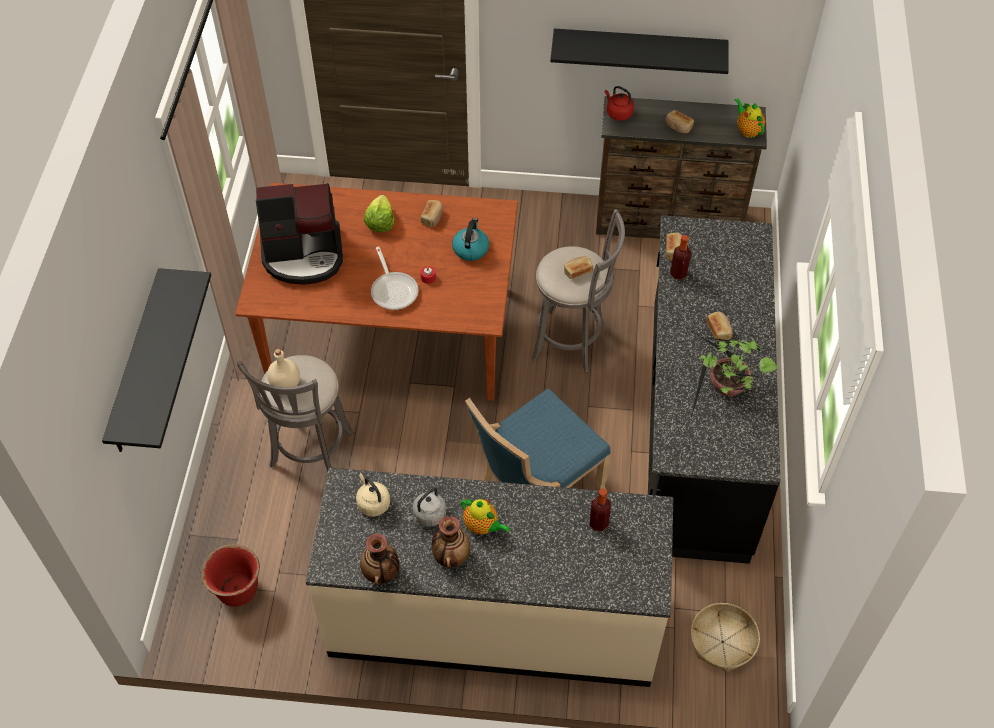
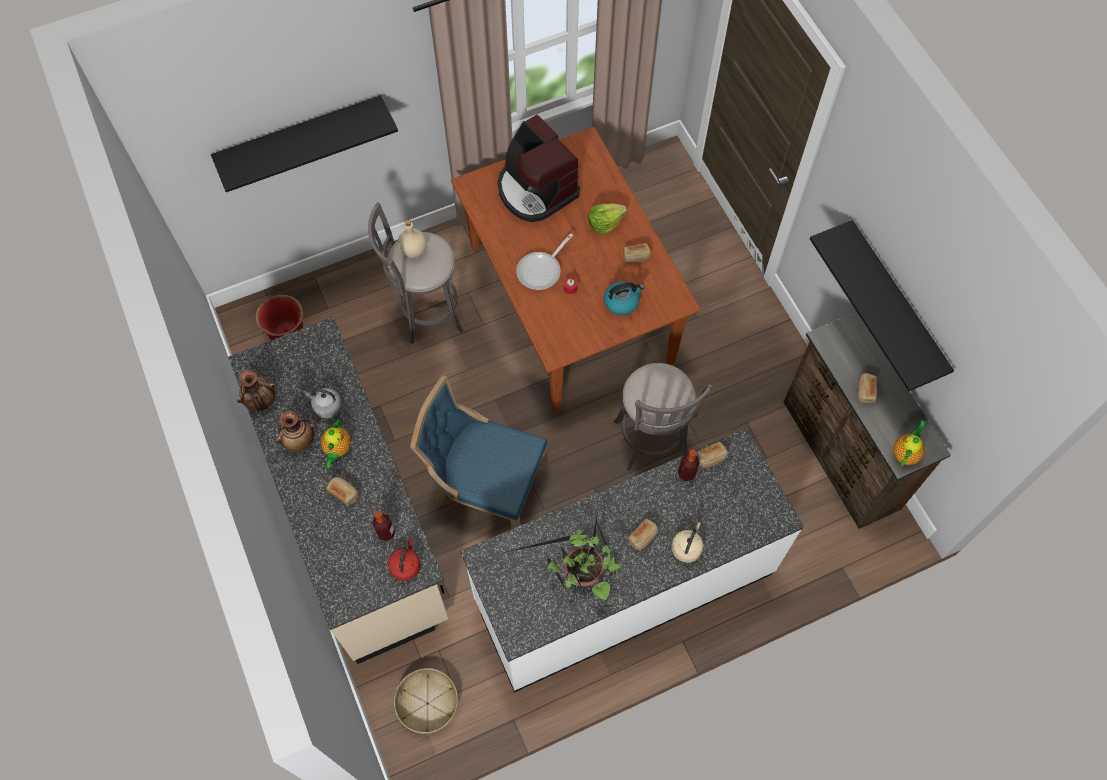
camera: 60 degrees right, 10 degrees up
beige kettle [356,473,390,517] -> beige kettle moved to [671,522,704,563]
bread [564,256,593,279] -> bread moved to [327,477,358,506]
red kettle [605,86,634,121] -> red kettle moved to [388,538,420,581]
black counter [648,215,780,564] -> white counter [460,428,804,692]

